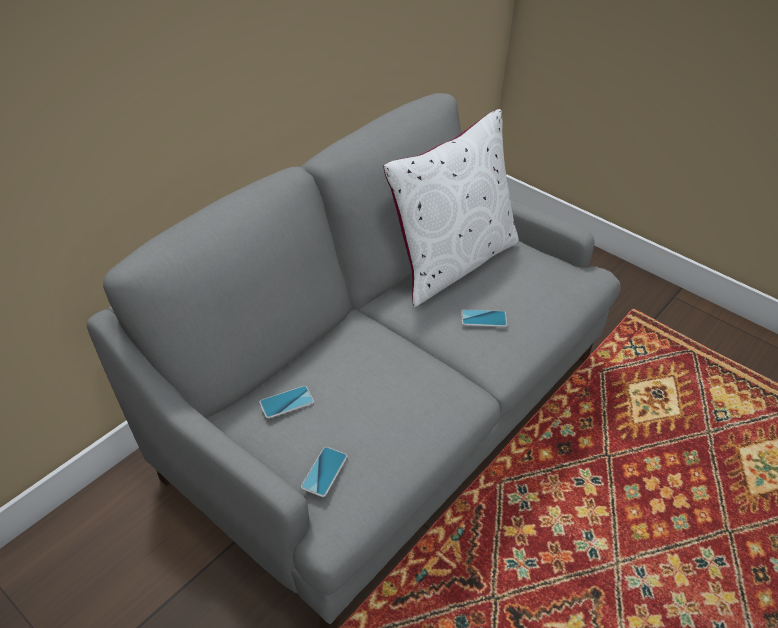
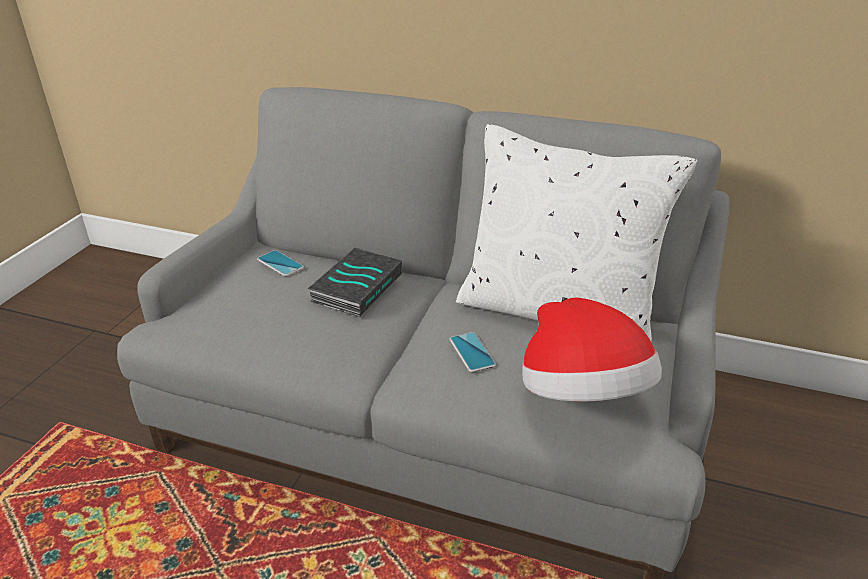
camera: 70 degrees right, 10 degrees down
phone [301,447,348,497] -> none
none -> book [308,247,402,317]
none -> hat [522,298,662,401]

